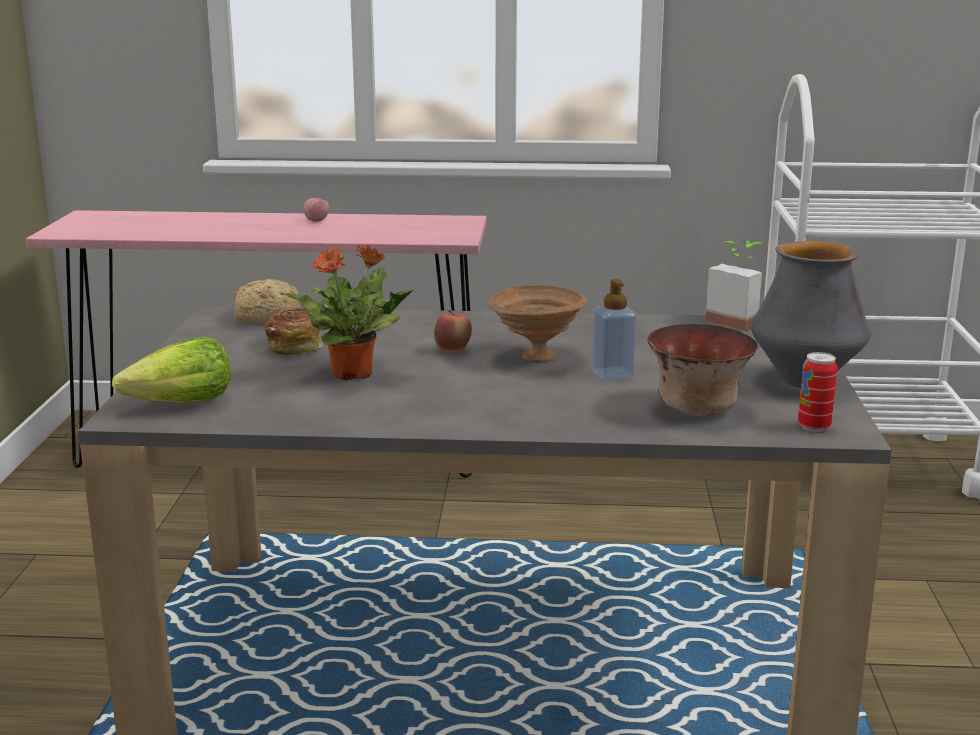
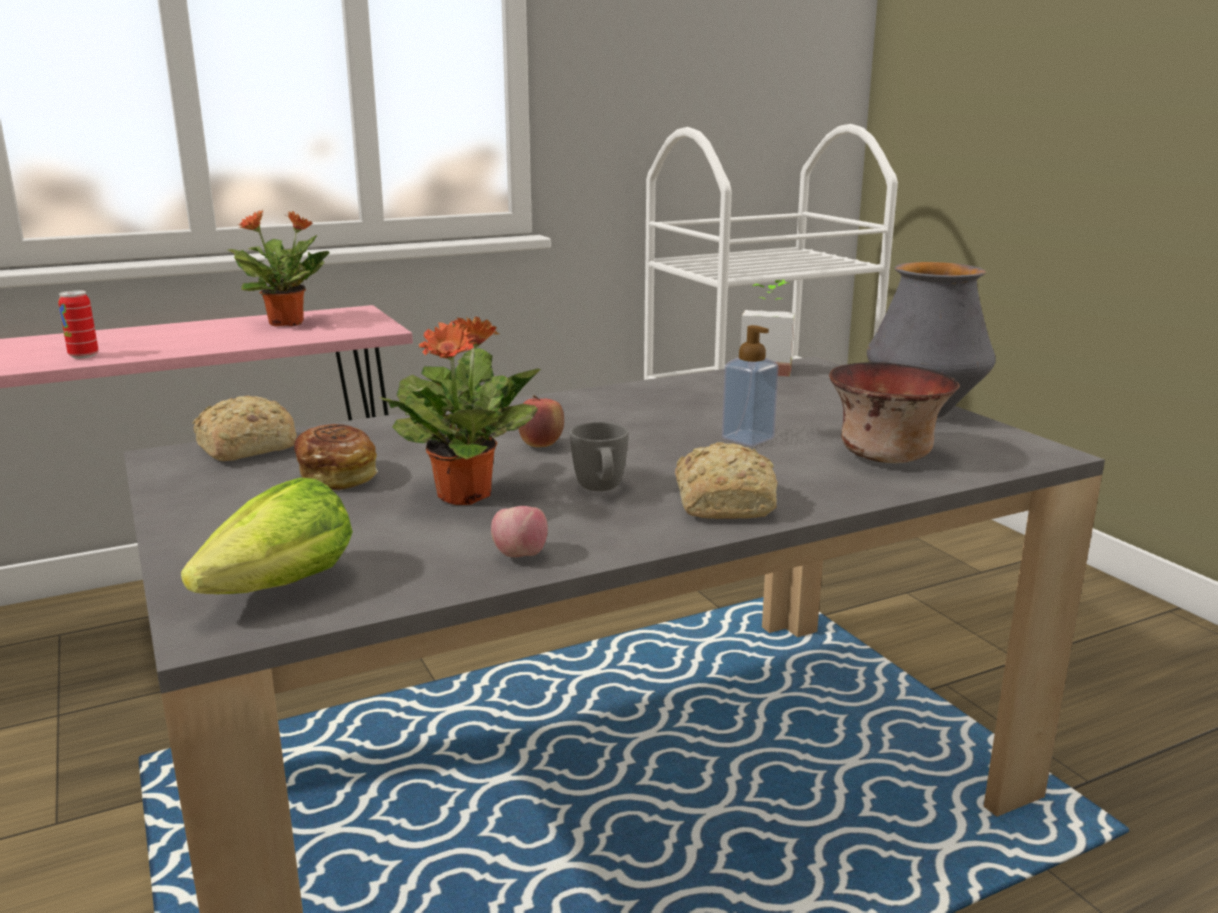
camera: 30 degrees left, 0 degrees up
apple [304,198,329,222] -> apple moved to [491,506,548,557]
brown bowl [488,285,588,363] -> none
can [798,352,837,432] -> can moved to [58,290,99,359]
none -> potted plant [228,209,330,326]
none -> grey mug [570,422,629,491]
none -> bread [675,442,777,519]

